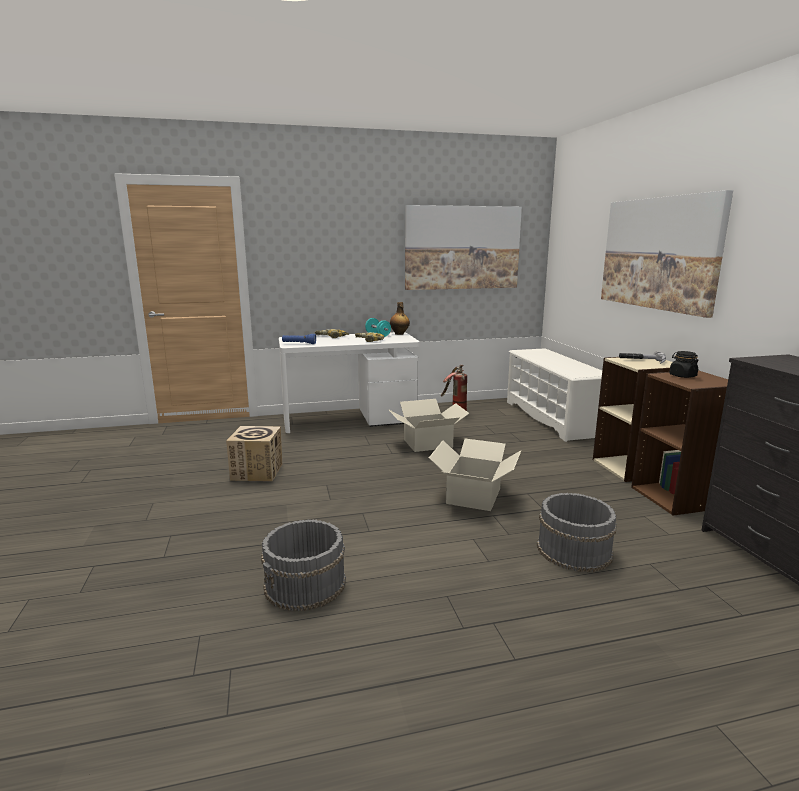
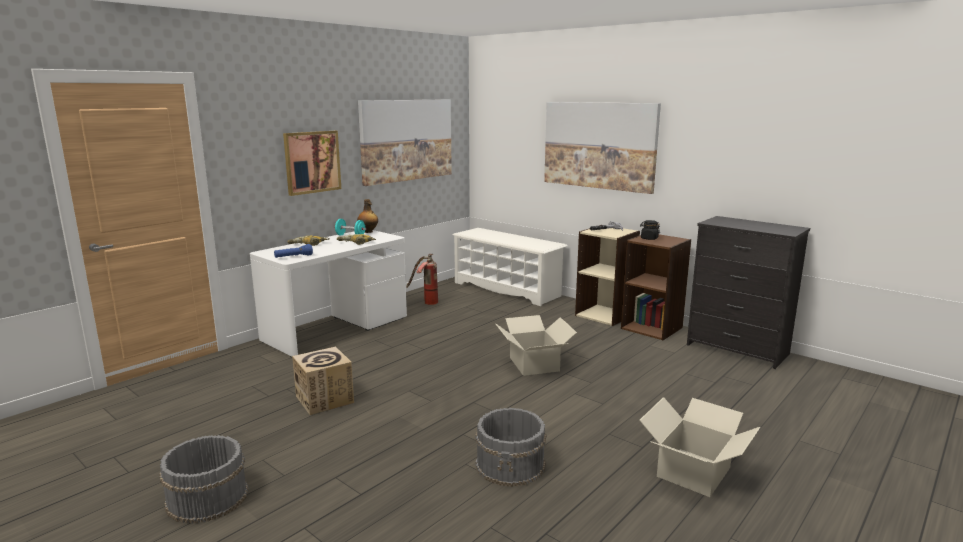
camera: 35 degrees left, 0 degrees up
cardboard box [389,399,470,452] -> cardboard box moved to [640,397,760,497]
grey bucket [537,493,617,572] -> grey bucket moved to [159,435,249,524]
none -> picture [283,131,341,196]

